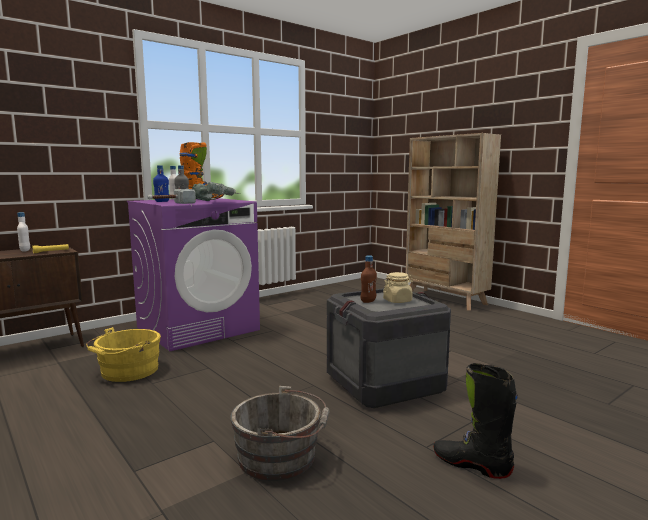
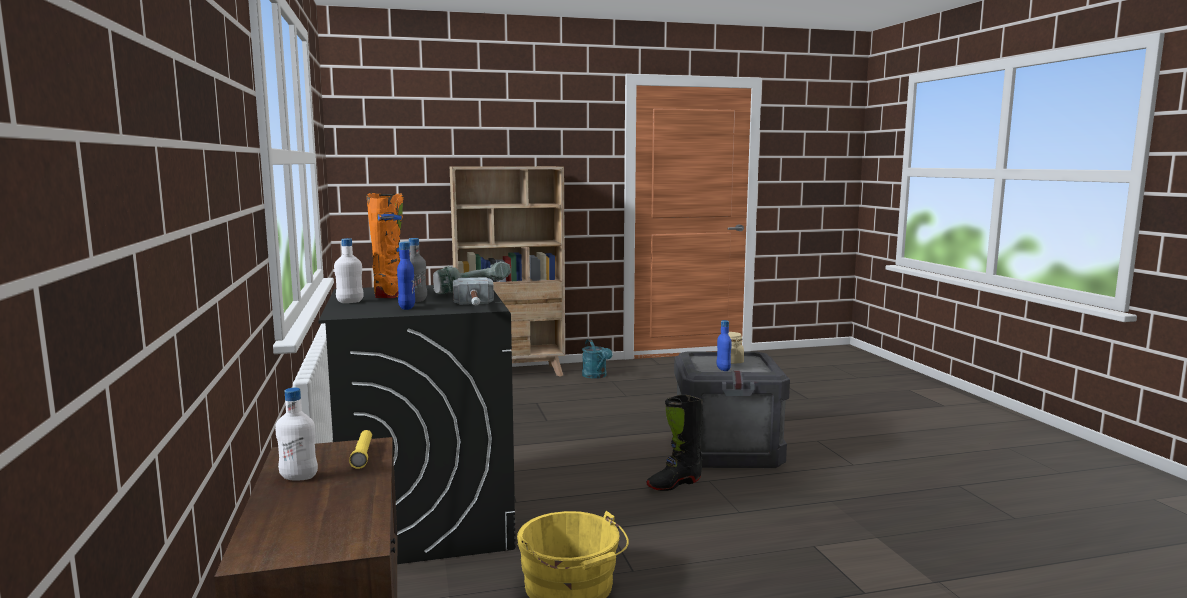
camera: 65 degrees left, 0 degrees up
purple washing machine [127,198,260,351] -> black washing machine [318,285,516,564]
grey bucket [230,386,330,481] -> none
brown bottle [361,255,377,303] -> blue bottle [716,320,732,371]
black boot [433,363,518,479] -> black boot moved to [646,395,703,491]
none -> turquoise watering can [582,339,613,379]

